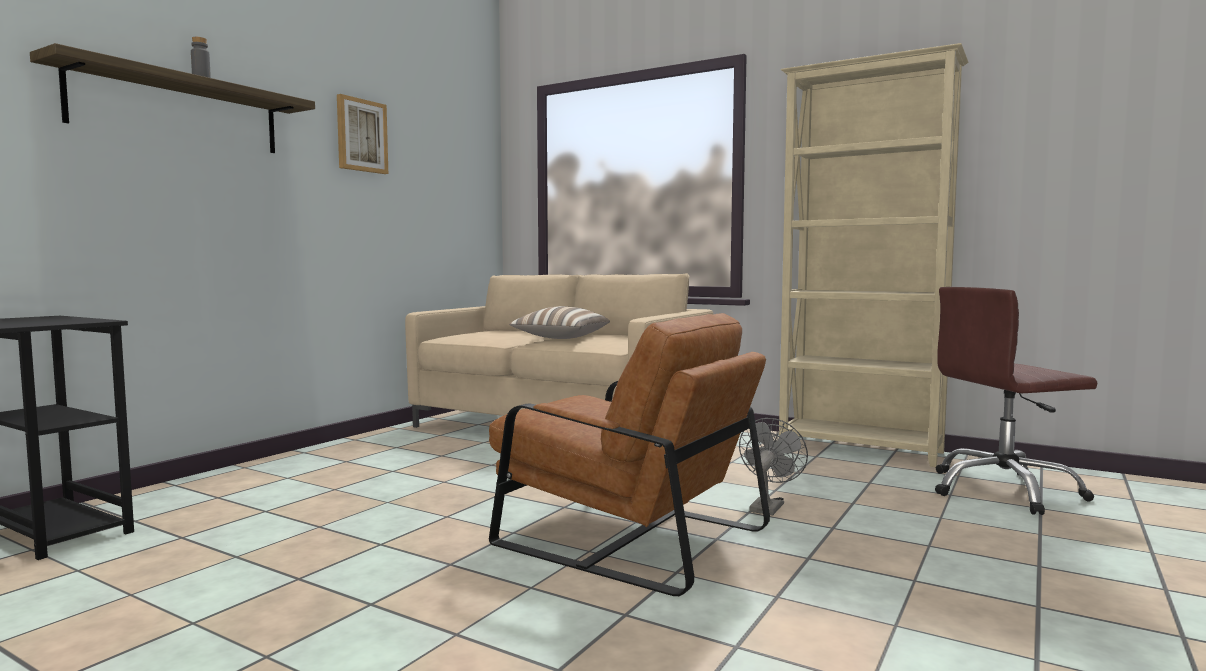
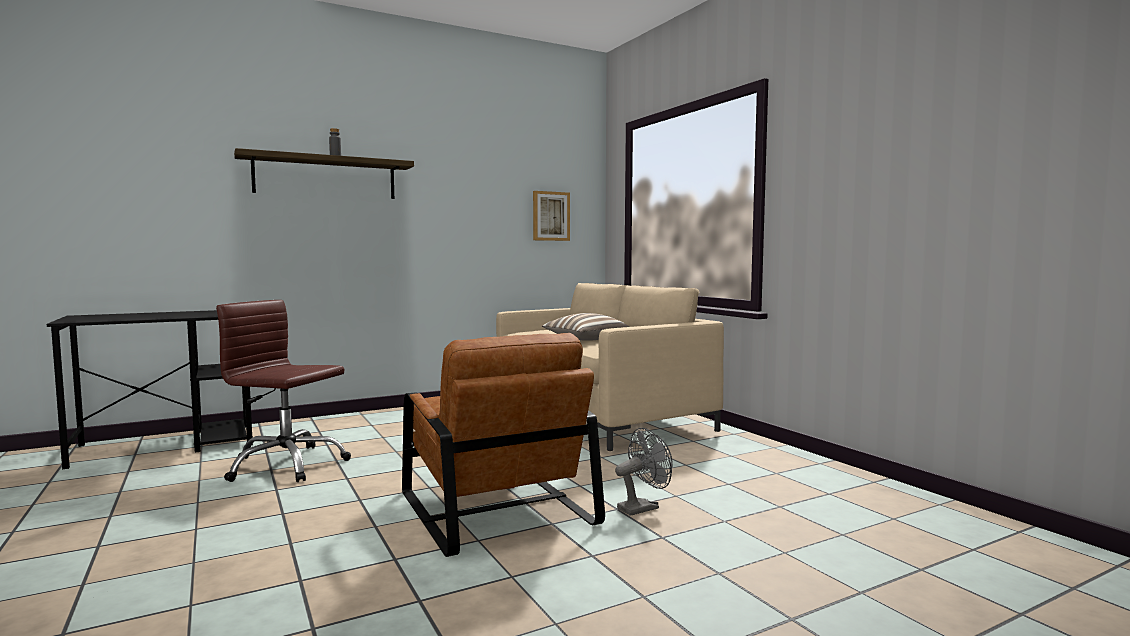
camera: 30 degrees right, 0 degrees up
picture [337,94,388,174] -> picture moved to [533,191,570,241]
beige bookcase [779,43,969,467] -> none
brown office chair [935,287,1098,515] -> brown office chair moved to [216,300,351,482]

